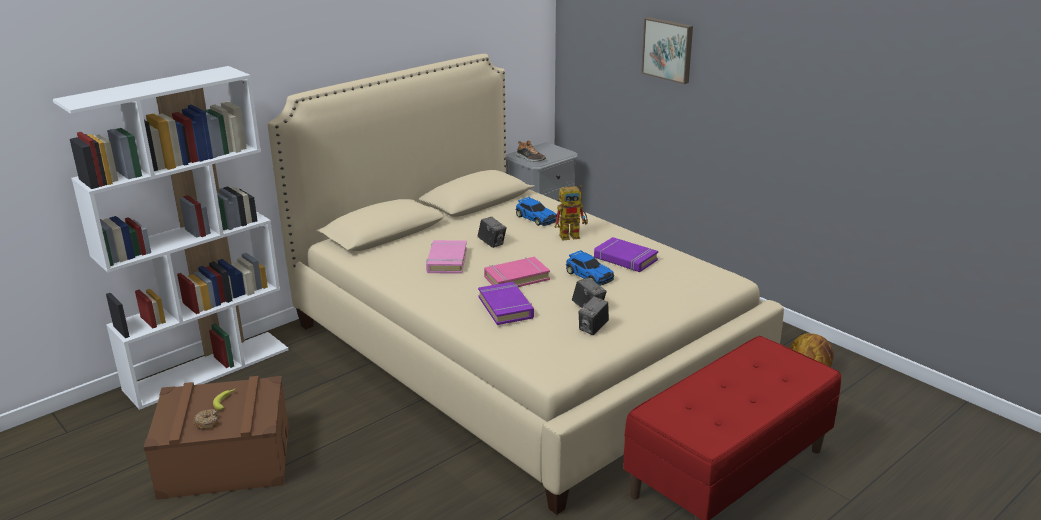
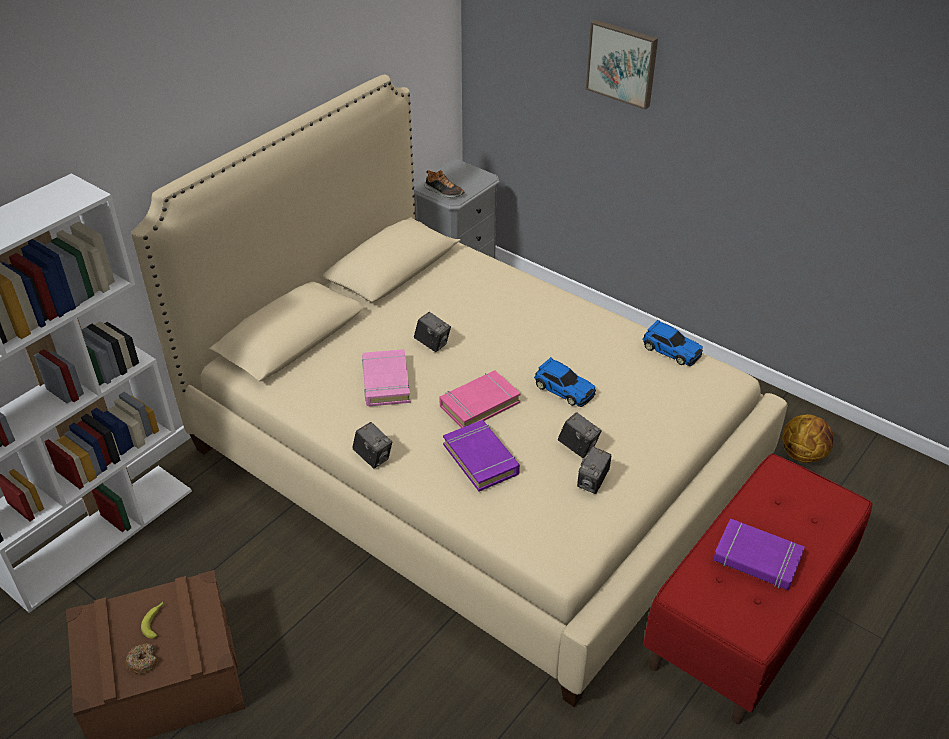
camera: 10 degrees left, 15 degrees up
toy car [516,197,557,226] -> toy car moved to [642,320,703,366]
toy robot [554,185,588,240] -> none
purple book [594,237,658,272] -> purple book moved to [713,518,805,590]
none -> camera [352,422,392,469]

